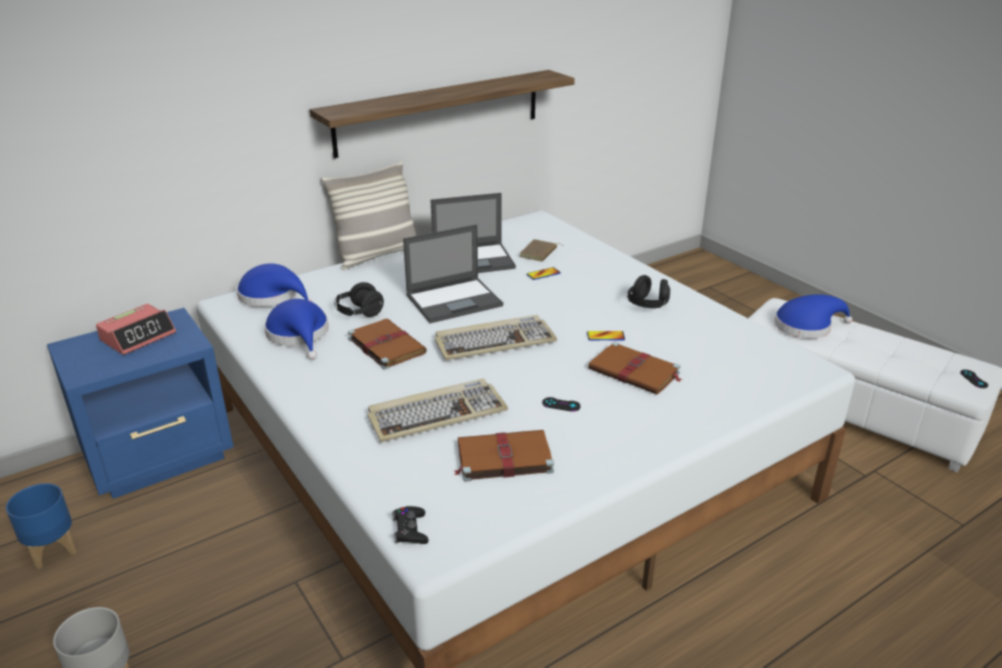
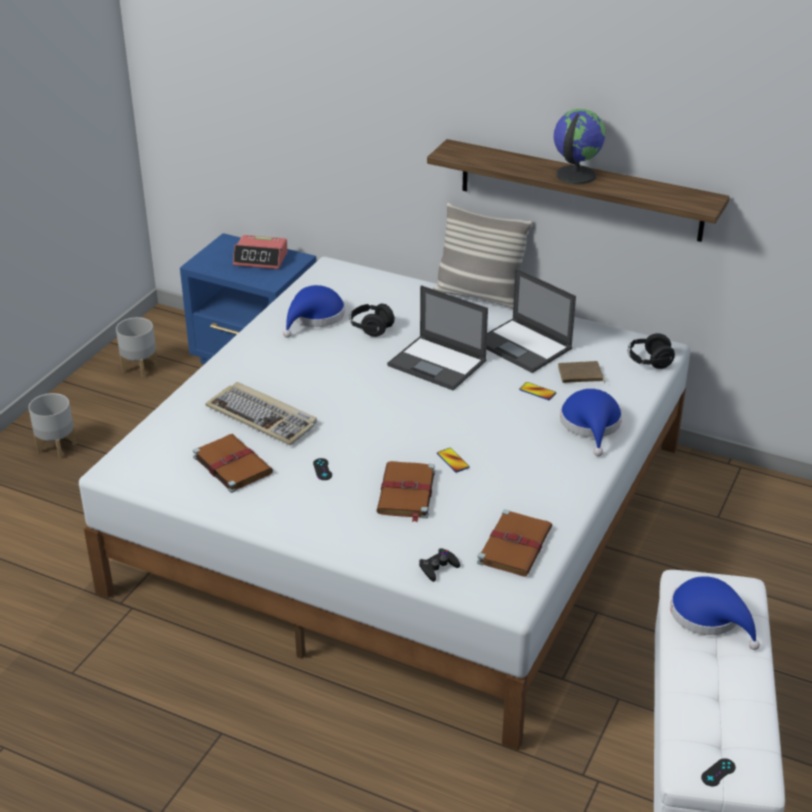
camera: 60 degrees right, 5 degrees up
blue planter [6,483,77,569] -> grey planter [116,317,158,378]
blue hat [237,263,312,307] -> blue hat moved to [560,389,622,456]
brown book [348,319,427,370] -> brown book moved to [477,509,553,577]
black game controller [392,506,429,544] -> black game controller moved to [419,548,460,582]
keyboard [435,315,557,361] -> none
black headphones [627,275,670,308] -> black headphones moved to [628,333,675,369]
none -> globe [554,109,606,184]

